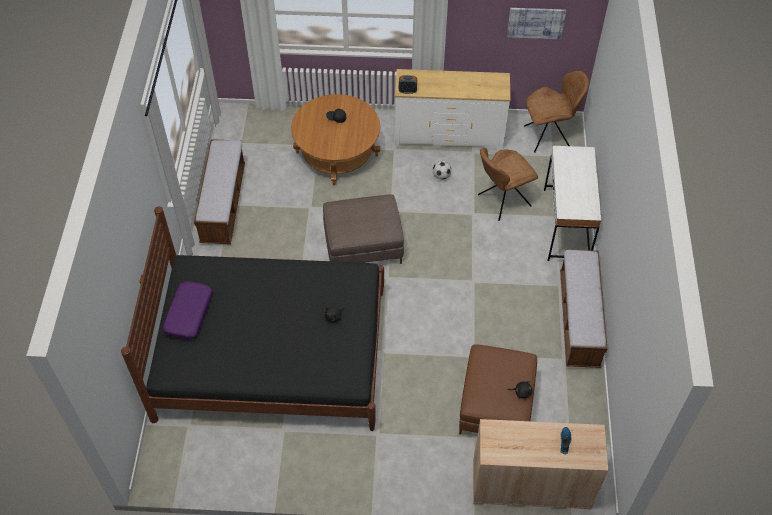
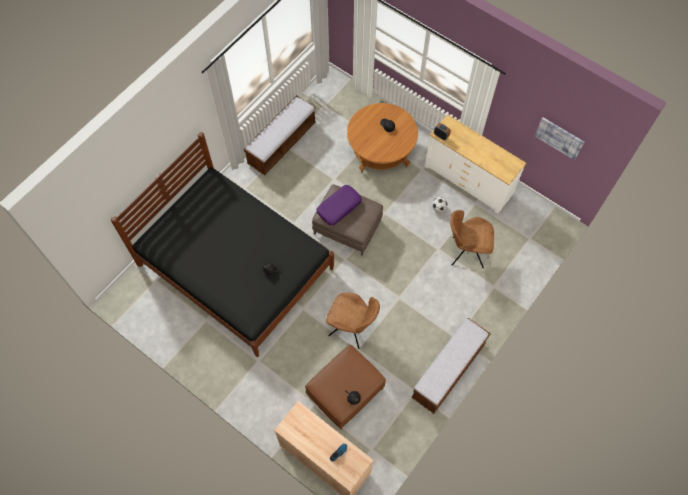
camera: 35 degrees right, 10 degrees up
purple pillow [163,281,213,339] -> purple pillow moved to [316,185,362,225]
brown chair [524,71,589,153] -> brown chair moved to [326,293,380,349]
white desk [544,146,601,261] -> none

